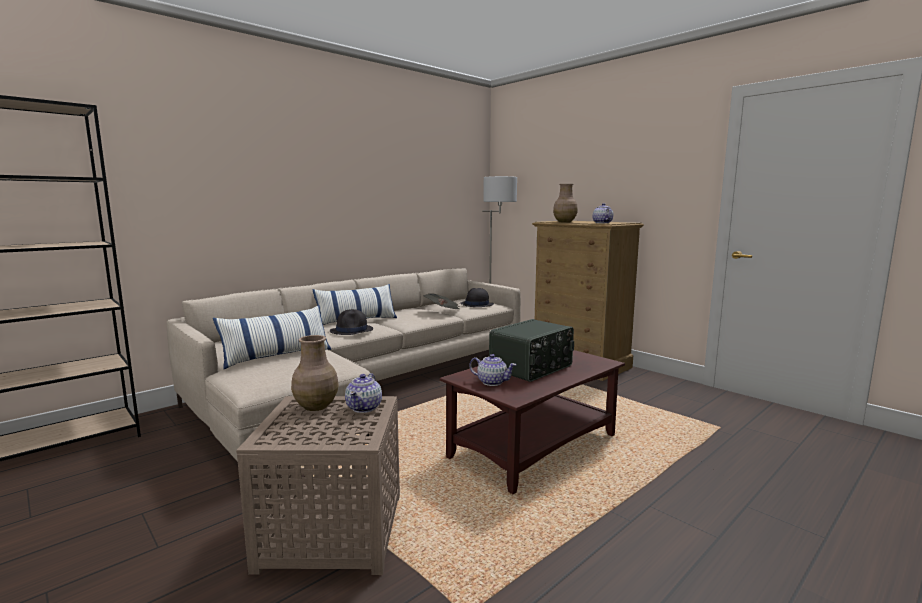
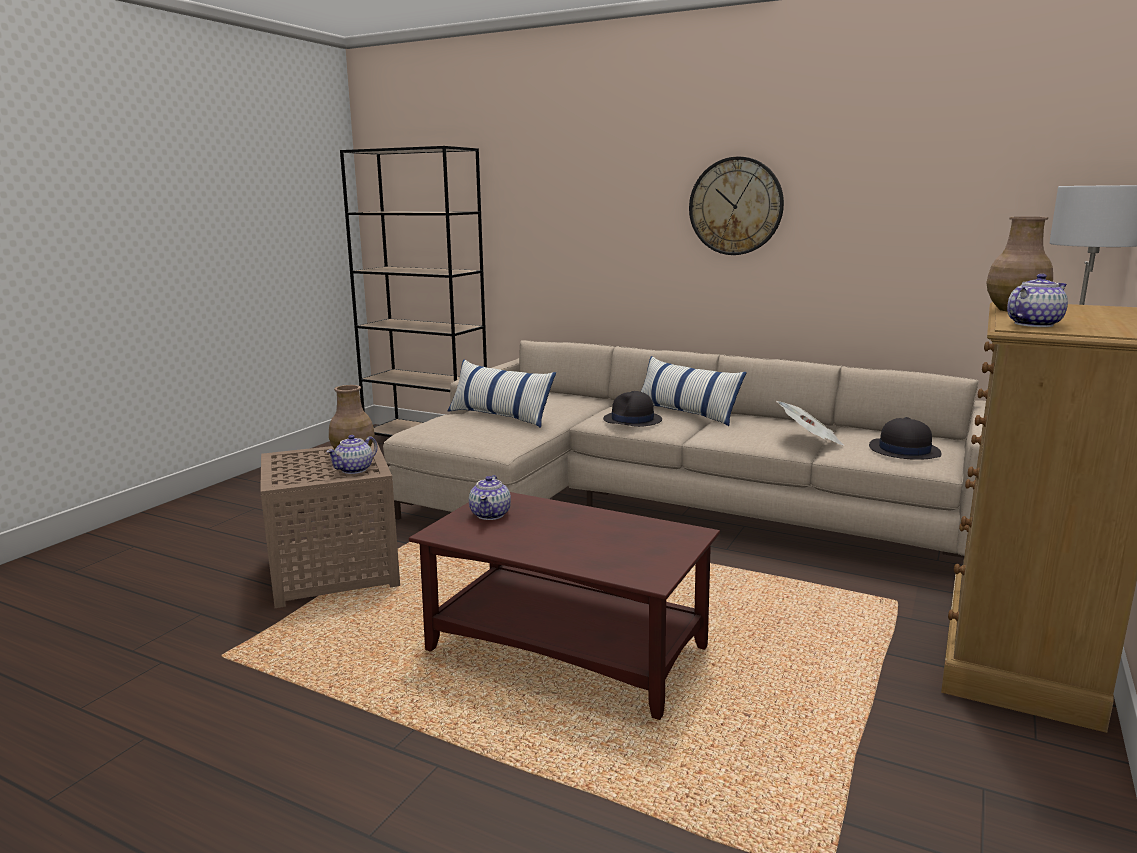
camera: 70 degrees right, 5 degrees up
teapot [345,373,382,413] -> teapot turned 45 degrees counterclockwise [326,435,378,474]
radio [489,319,574,382] -> none
none -> wall clock [689,157,784,255]

